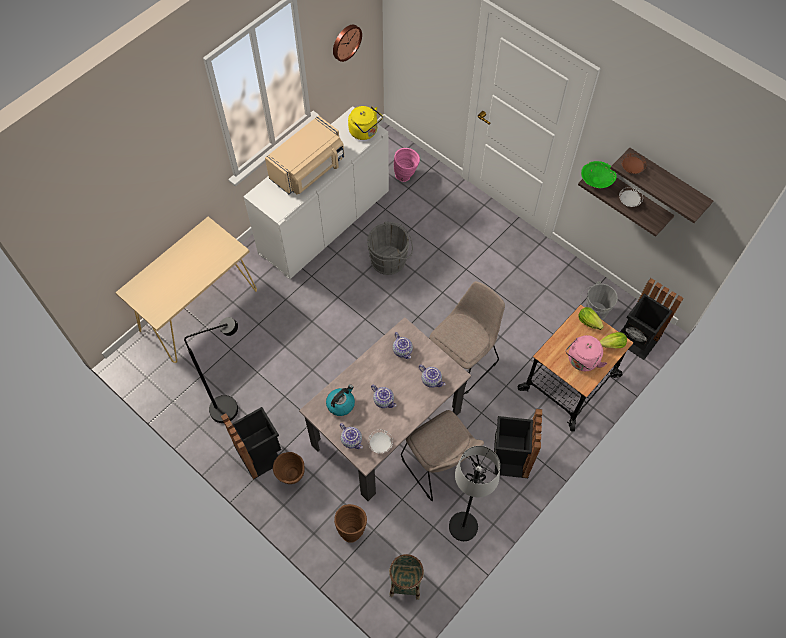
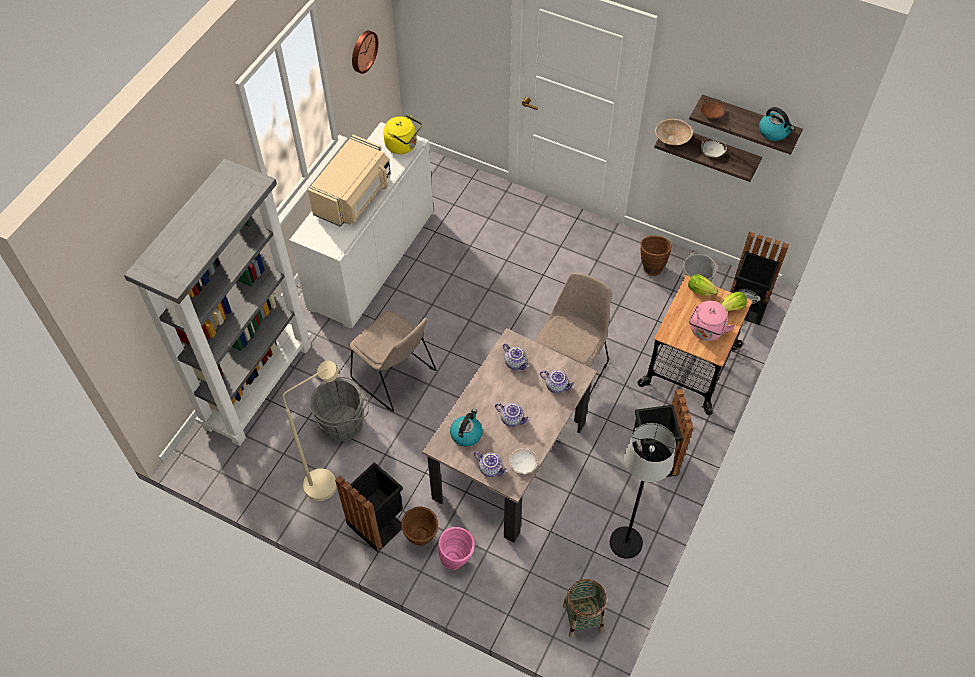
camera: 15 degrees left, 5 degrees down
beige console table [115,217,257,363] -> grey bookcase [124,158,312,446]
black floor lamp [184,317,238,423] -> beige floor lamp [282,361,339,501]
brown vase [334,504,367,543] -> brown vase moved to [640,235,672,276]
grey bucket [367,221,413,275] -> grey bucket moved to [310,377,369,442]
pink vase [394,148,420,182] -> pink vase moved to [438,527,475,570]
beige chair [401,410,484,501] -> beige chair moved to [349,310,436,412]
green bowl [581,161,617,188] -> beige bowl [655,119,693,145]
none -> kettle [759,107,795,141]

